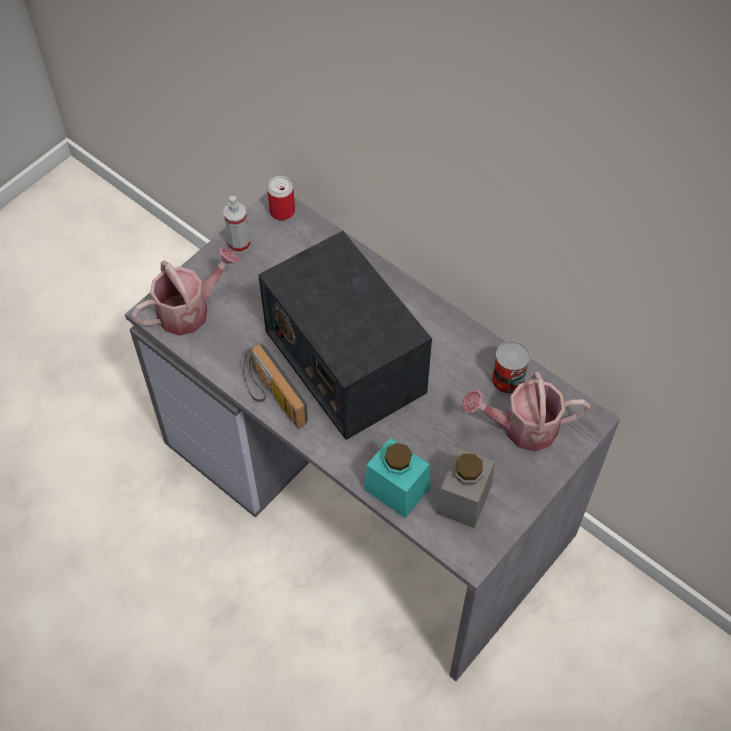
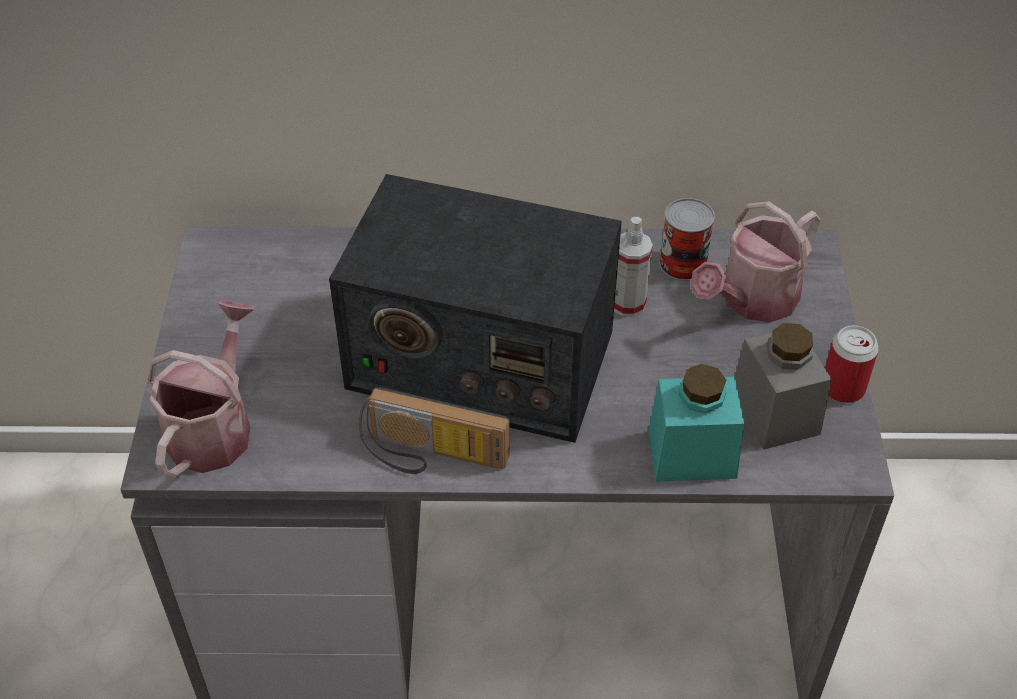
camera: 40 degrees left, 10 degrees down
spray bottle [223,196,251,253] -> spray bottle moved to [614,217,653,317]
can [267,176,295,220] -> can moved to [825,325,879,403]

